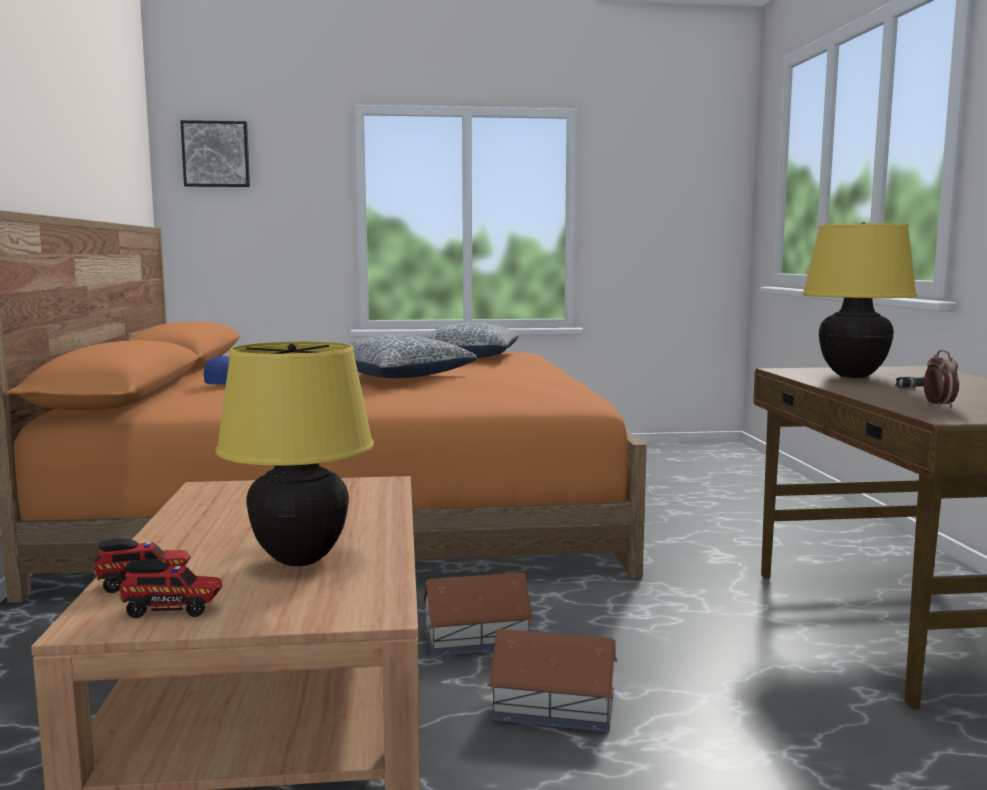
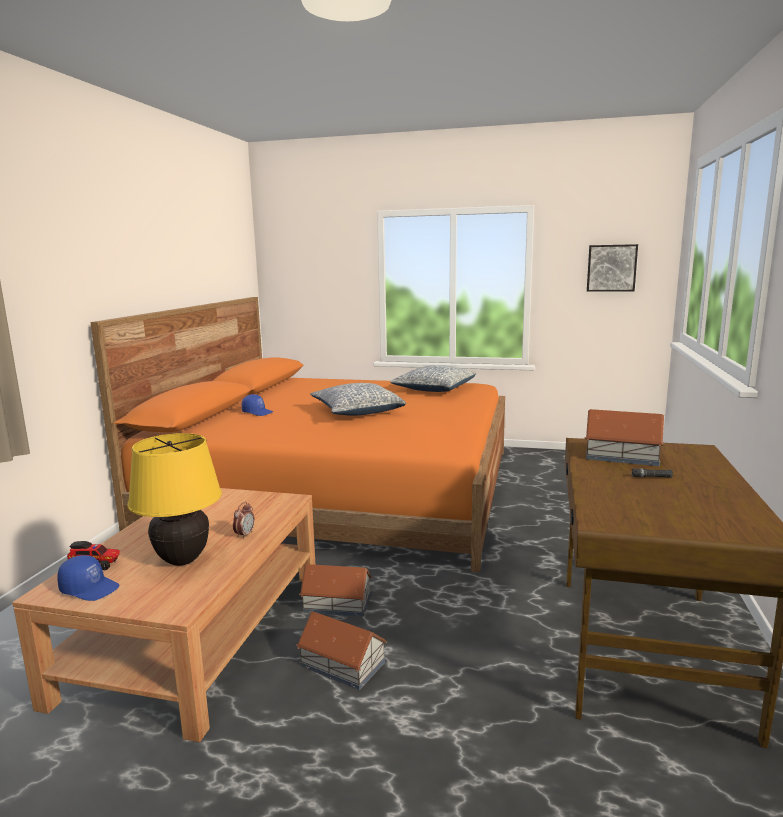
camera: 20 degrees right, 5 degrees up
toy truck [119,559,222,618] -> blue cap [57,555,119,601]
picture [180,120,250,187] -> picture moved to [587,244,638,292]
yellow table lamp [802,222,917,378] -> toy house [585,409,664,466]
alarm clock [924,350,959,408] -> alarm clock moved to [233,502,255,539]

